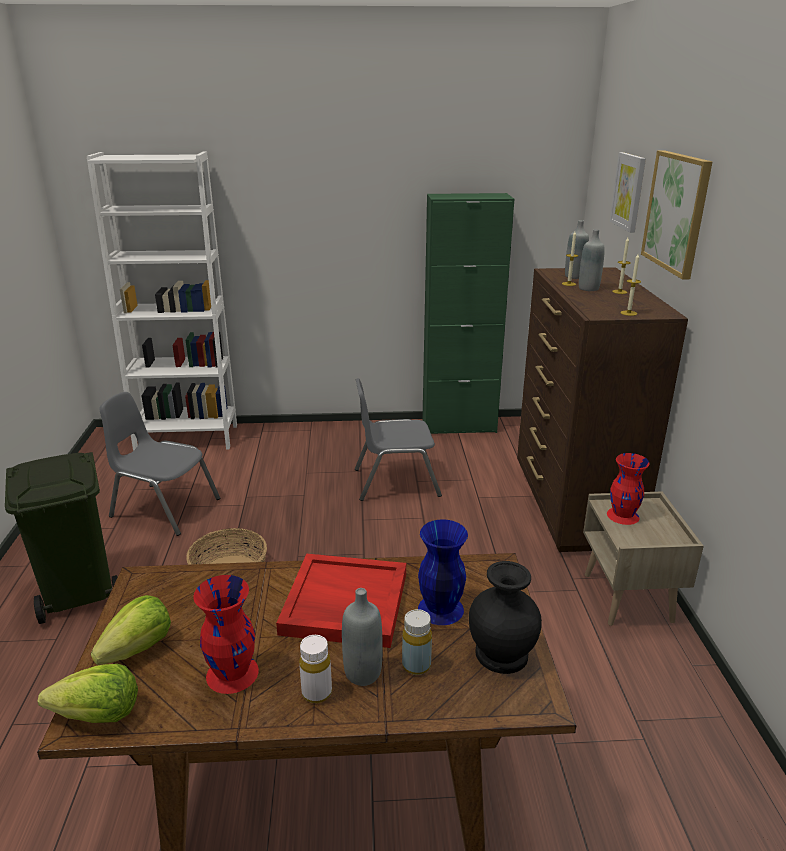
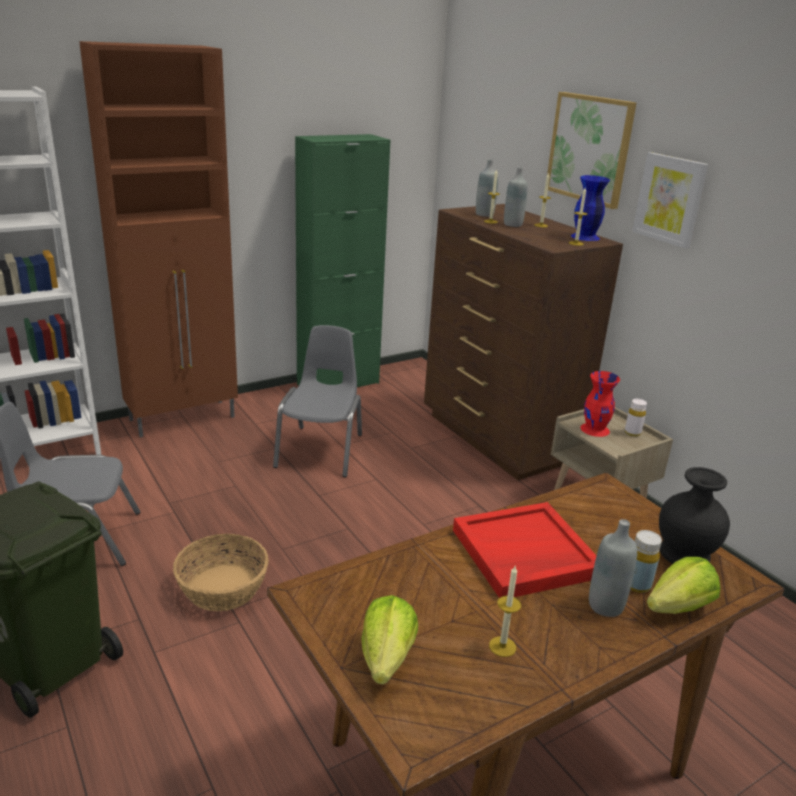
camera: 30 degrees left, 0 degrees up
lettuce [37,664,138,723] -> lettuce moved to [647,557,720,614]
red vase [193,575,259,694] -> candle [489,566,521,657]
white bottle [299,635,332,703] -> white bottle moved to [625,399,647,437]
grey chair [355,378,442,501] -> grey chair turned 135 degrees clockwise [273,325,362,477]
blue vase [418,519,468,625] -> blue vase moved to [571,175,610,241]
picture [610,152,646,233] -> picture moved to [632,152,709,248]
none -> brown cabinet [79,41,238,438]

